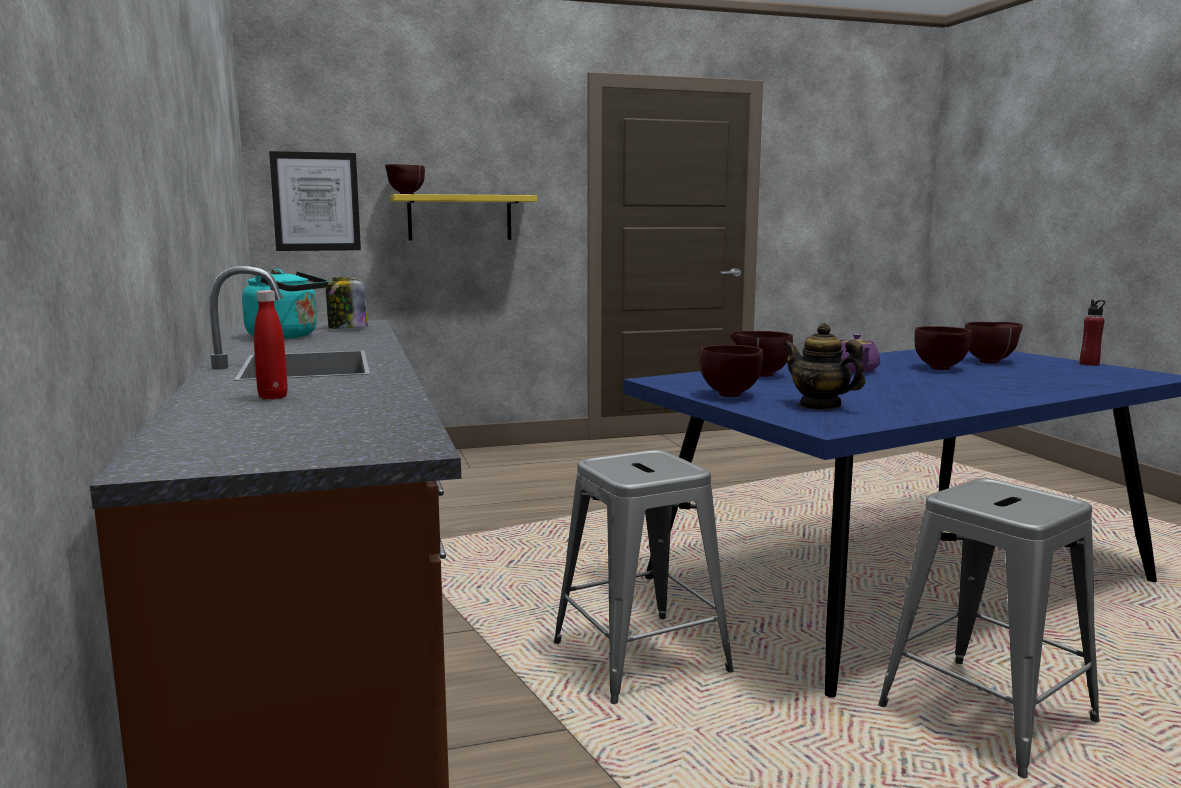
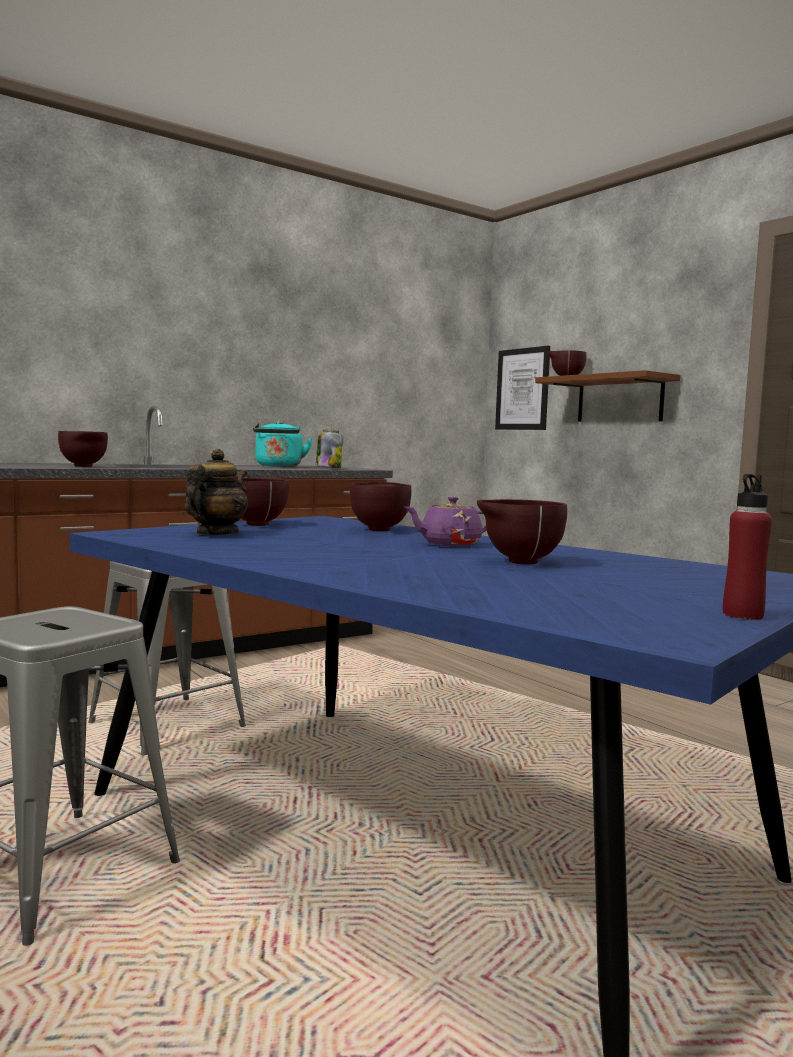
camera: 70 degrees right, 5 degrees down
red bottle [254,290,288,400] -> none
yellow shelf [390,194,537,240] -> brown shelf [535,370,681,422]
brown bowl [965,322,1023,363] -> brown bowl moved to [58,431,108,467]

